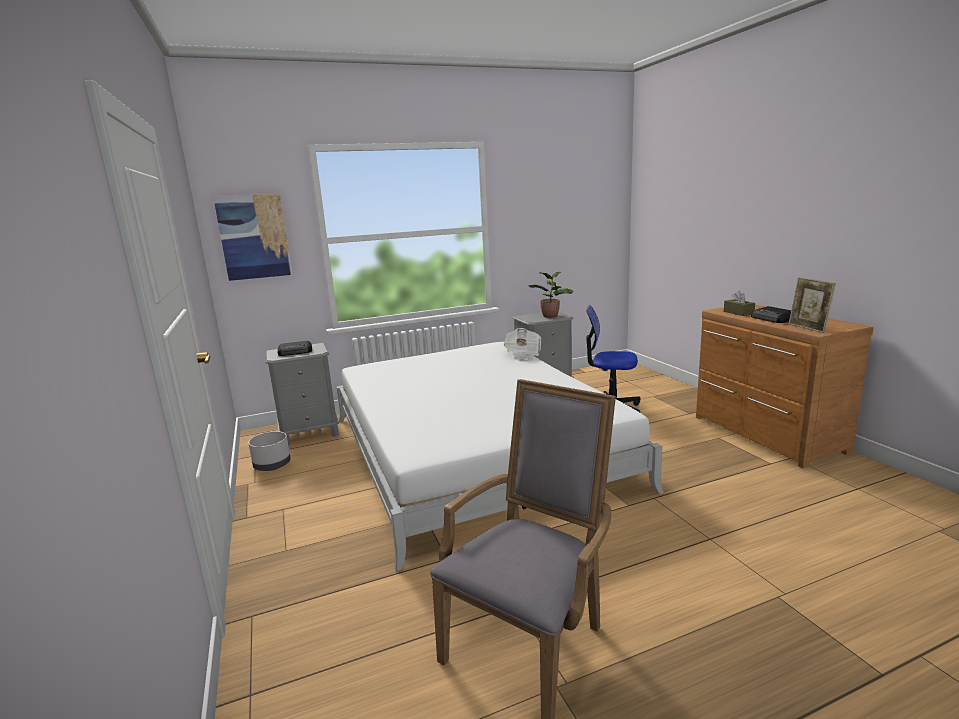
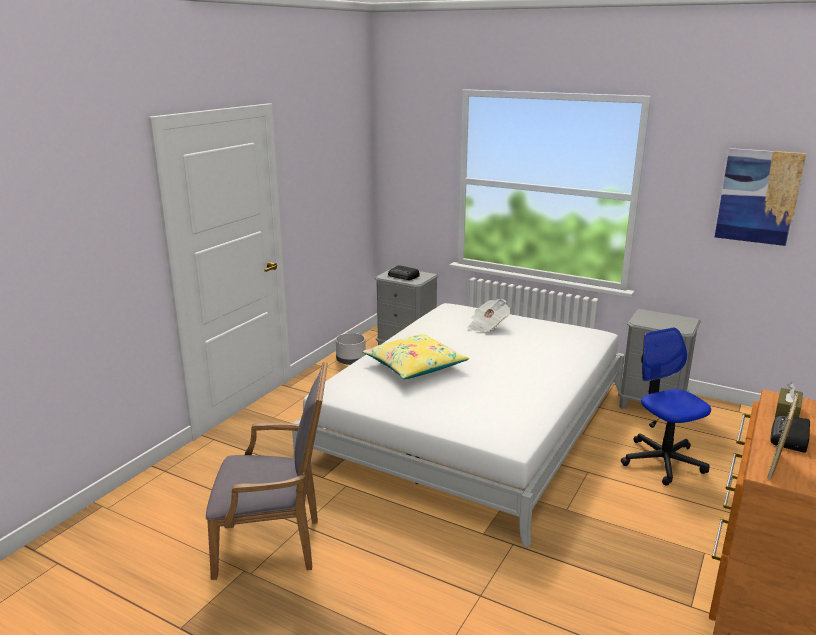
camera: 50 degrees right, 5 degrees up
picture [213,193,292,281] -> picture moved to [715,148,807,246]
newspaper [504,328,541,361] -> newspaper moved to [468,299,511,332]
potted plant [529,272,573,318] -> none
none -> yellow pillow [363,334,469,379]

